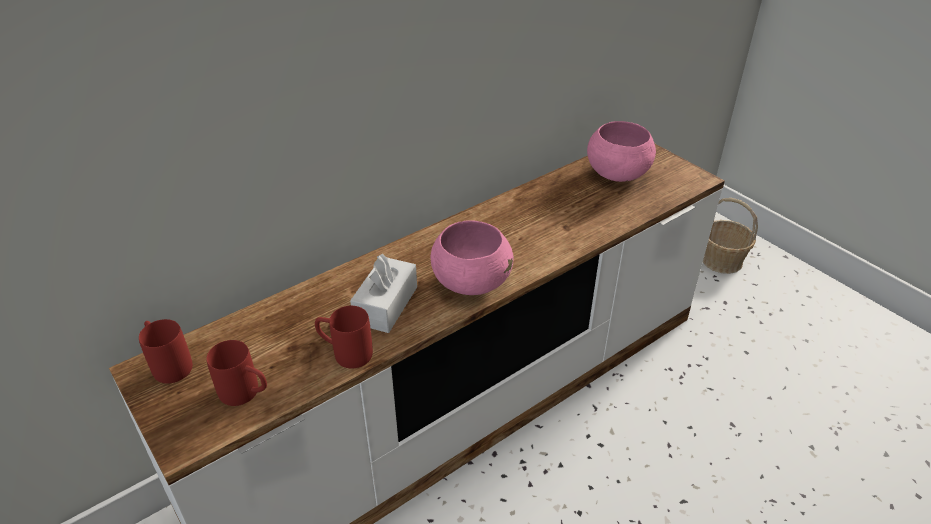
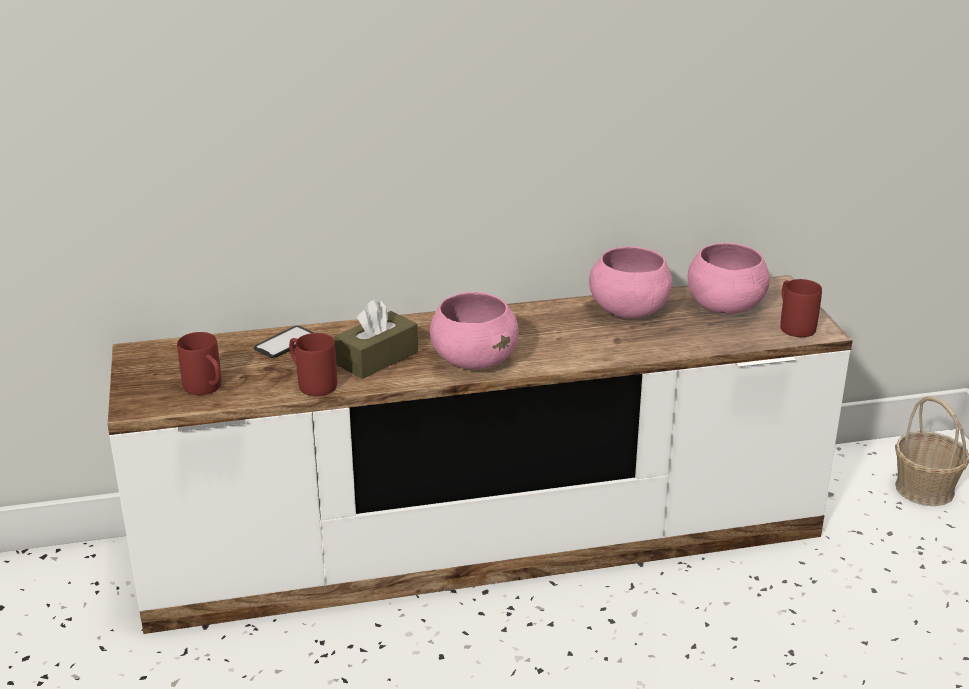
camera: 25 degrees right, 10 degrees down
red mug [139,319,193,384] -> red mug moved to [780,279,822,337]
white tissue box [350,254,417,333] -> brown tissue box [334,299,418,379]
none -> phone [254,326,314,358]
none -> pink bowl [589,246,673,318]

